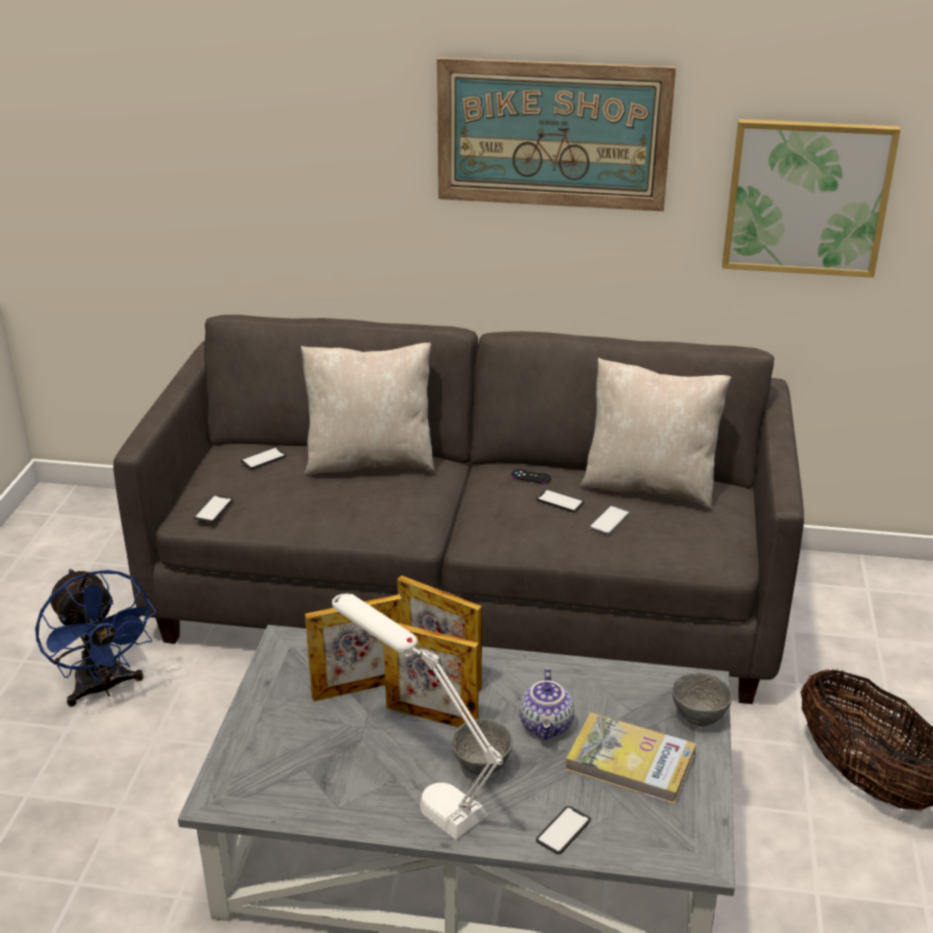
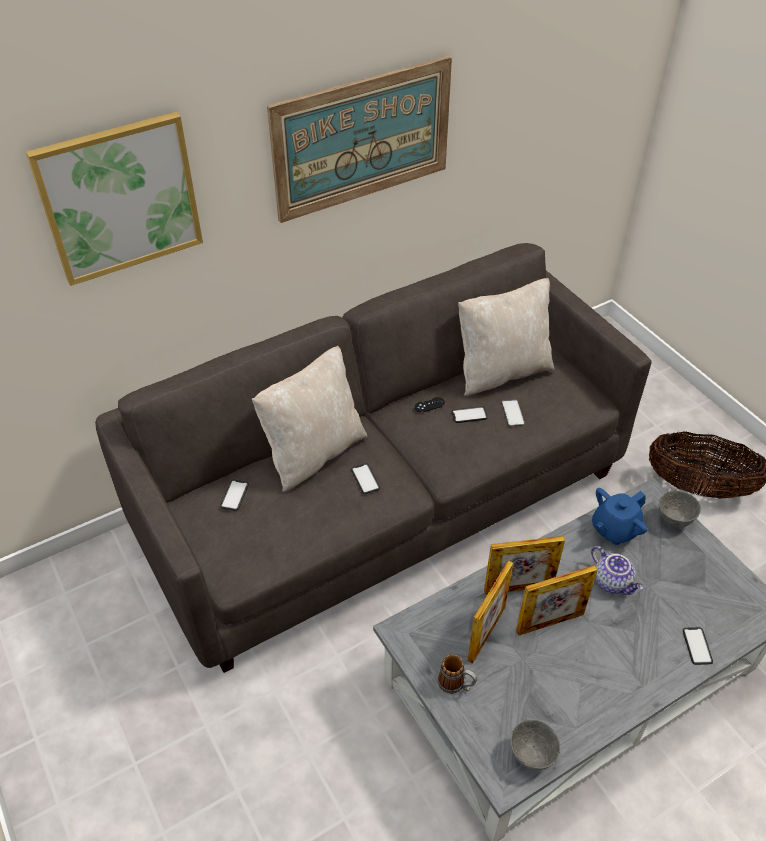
camera: 40 degrees left, 15 degrees up
blue fan [35,569,156,707] -> none
phone [194,495,233,522] -> phone moved to [351,463,380,494]
white table lamp [332,594,503,842] -> none
grey bowl [452,719,513,776] -> grey bowl moved to [511,719,560,770]
book [565,712,696,804] -> none
picture [722,119,901,278] -> picture moved to [26,112,203,286]
none -> mug [438,654,477,694]
none -> blue teapot [592,488,647,545]

